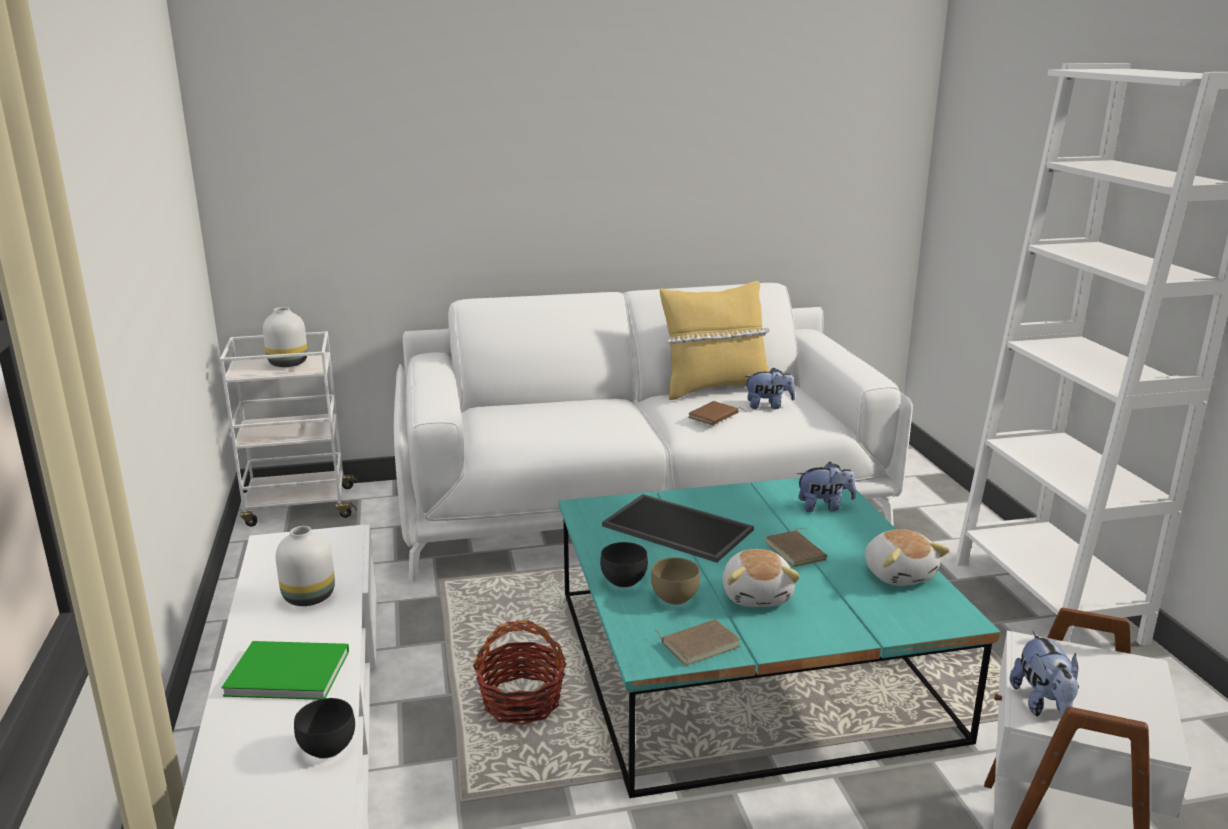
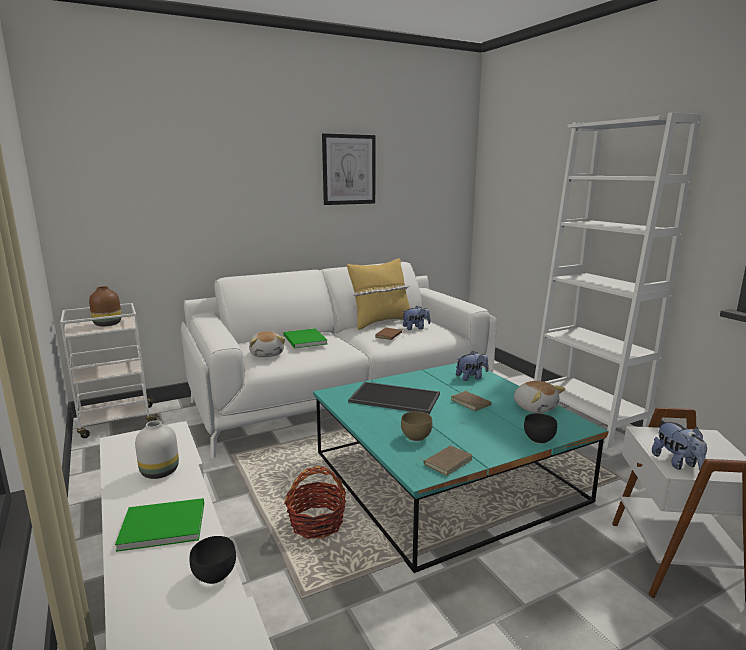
camera: 15 degrees left, 5 degrees down
white vase [263,307,308,367] -> brown vase [89,286,121,326]
black bowl [600,542,648,588] -> black bowl moved to [524,413,557,444]
plush toy [723,549,800,607] -> plush toy moved to [249,331,285,357]
none -> green book [283,328,327,348]
none -> picture [322,133,375,205]

